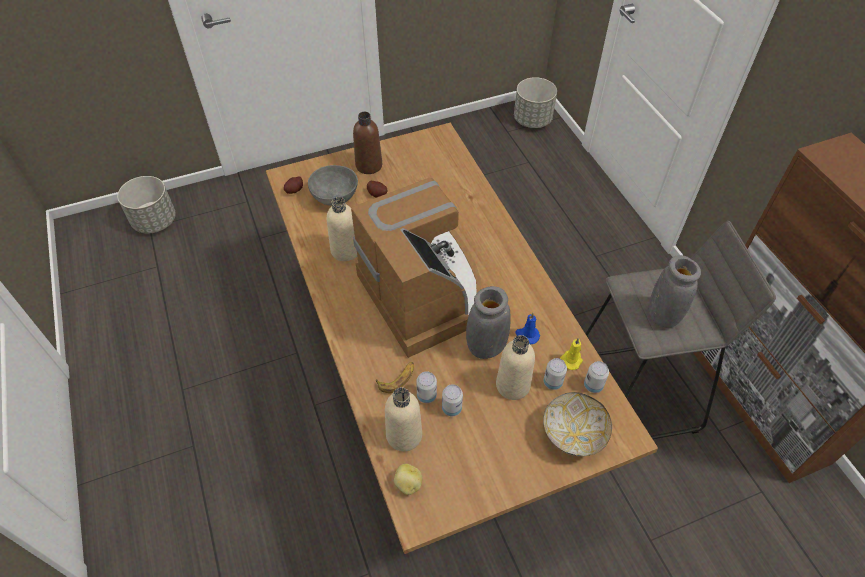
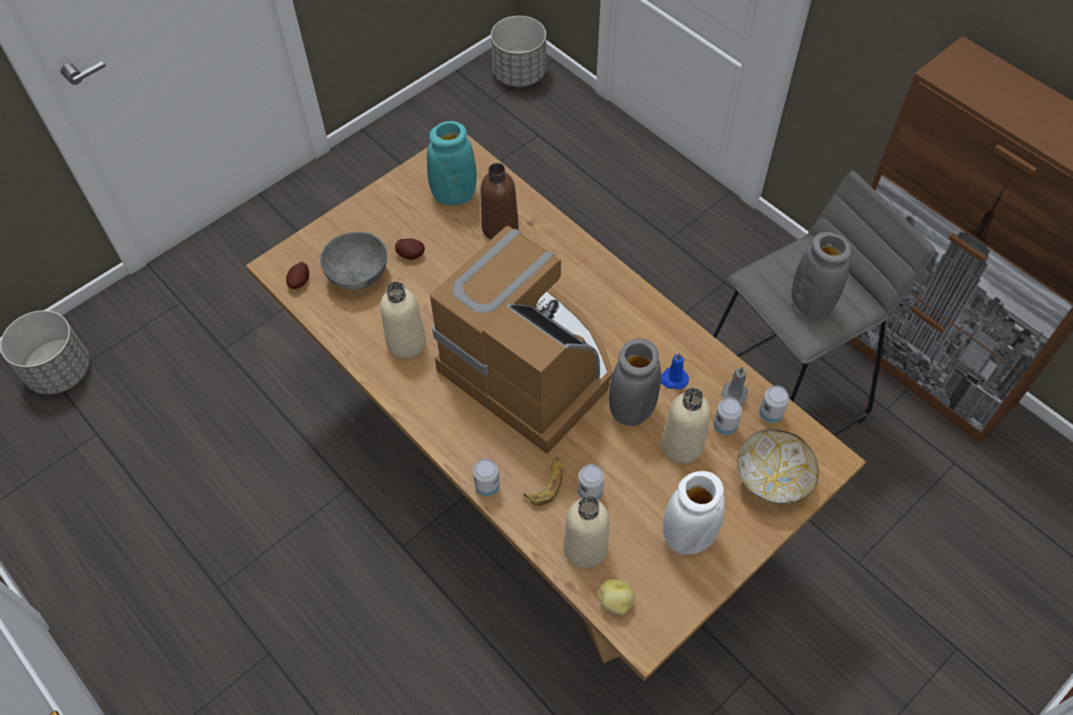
camera: 20 degrees left, 5 degrees up
brown bottle [353,112,382,174] -> brown bottle moved to [480,163,519,239]
can [442,384,463,416] -> can moved to [473,459,500,496]
yellow candle [560,338,583,370] -> grey candle [721,366,748,404]
none -> turquoise vase [427,121,477,205]
none -> white vase [662,471,725,555]

